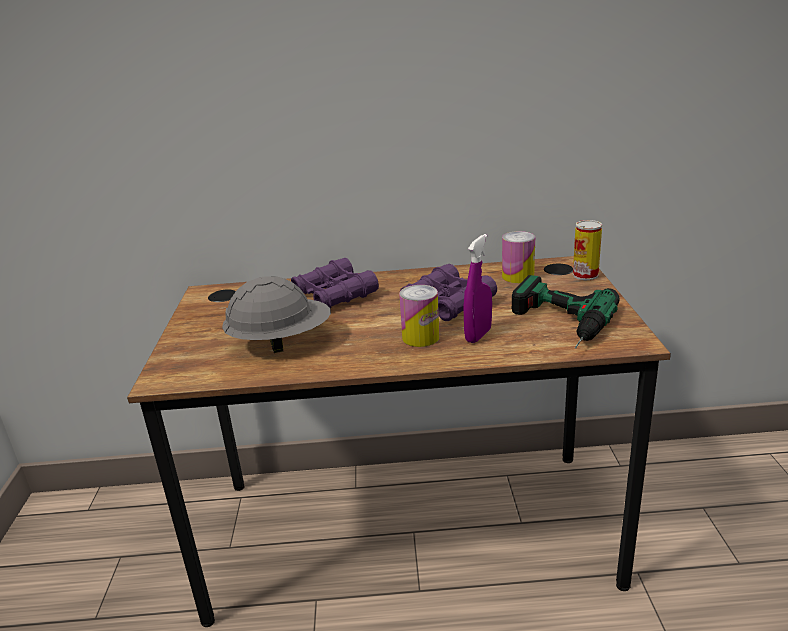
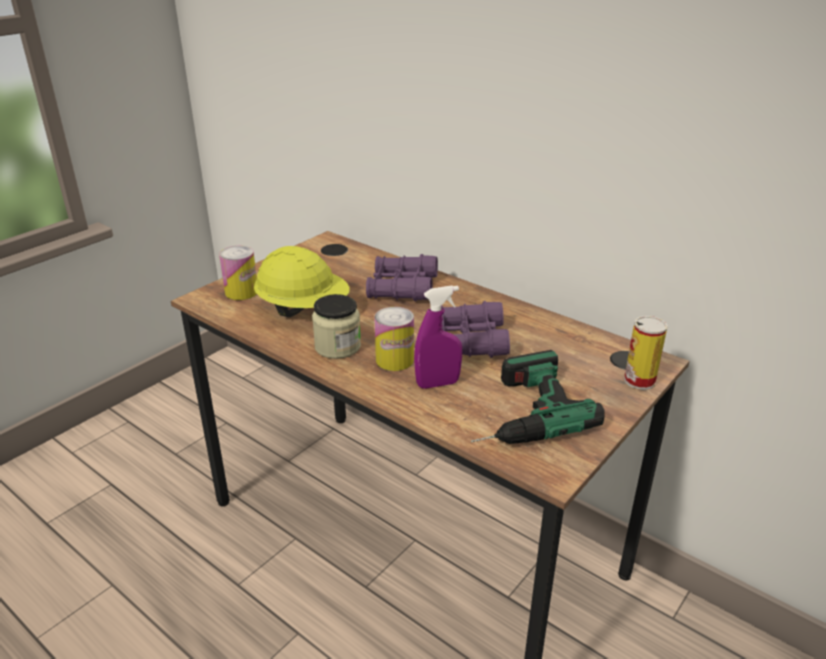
camera: 40 degrees right, 5 degrees up
grey hard hat [222,276,331,353] -> yellow hard hat [254,246,350,317]
can [502,231,535,283] -> can moved to [219,246,257,300]
none -> jar [312,294,361,359]

